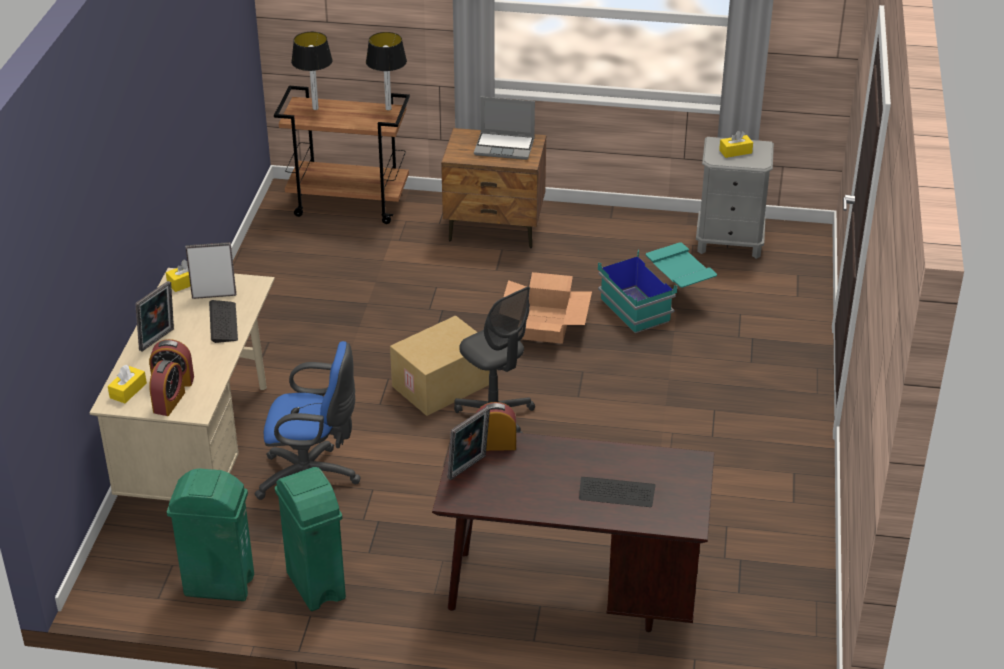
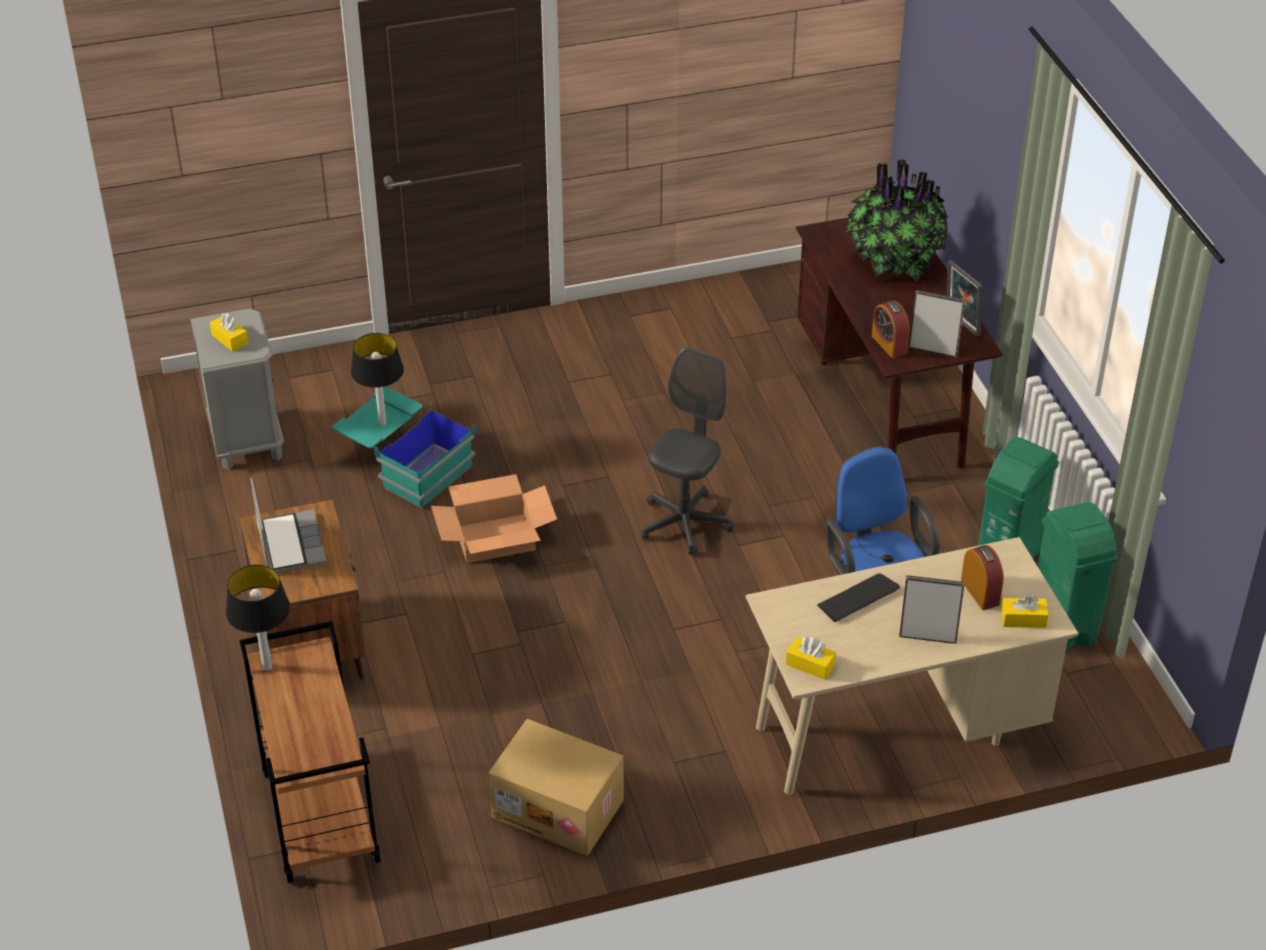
camera: 115 degrees left, 5 degrees up
alarm clock [149,360,185,416] -> none
picture frame [186,242,236,299] -> picture frame moved to [947,260,982,336]
table lamp [291,32,333,110] -> table lamp moved to [351,333,404,426]
cardboard box [390,316,490,416] -> cardboard box moved to [488,719,624,856]
keyboard [579,477,656,507] -> potted plant [842,160,949,281]

